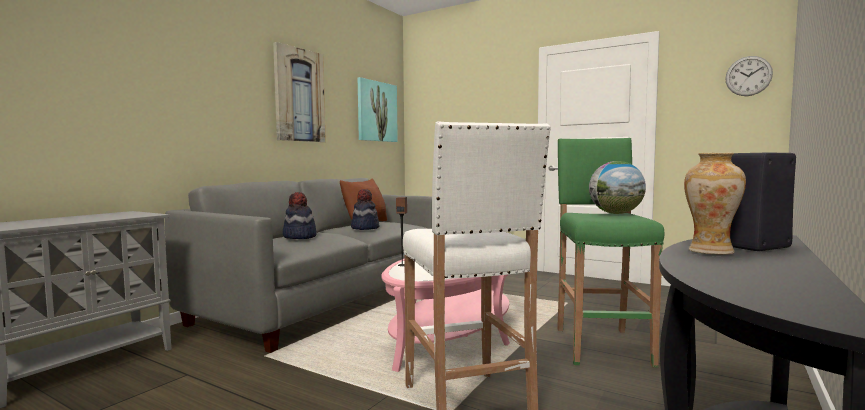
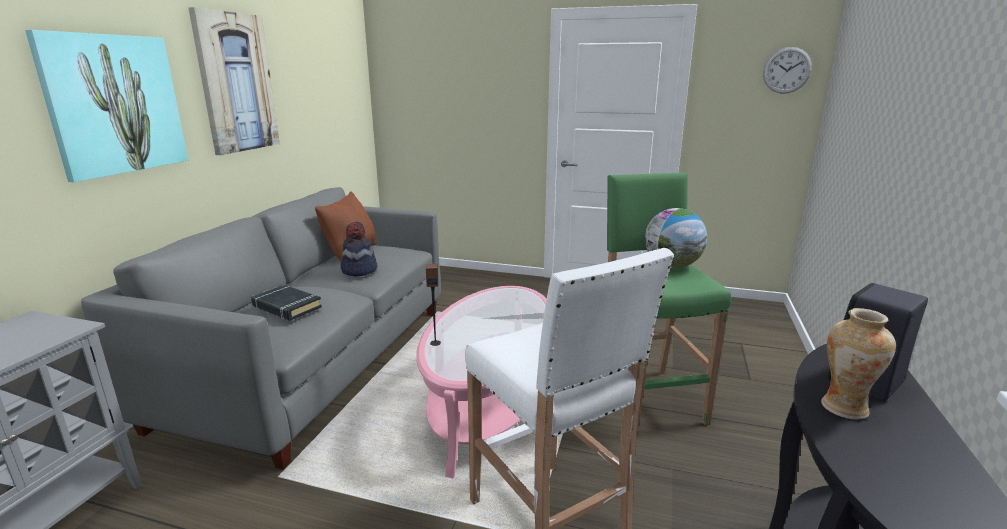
camera: 15 degrees left, 15 degrees up
hat [283,192,316,239] -> black book [251,285,322,321]
picture [358,77,398,142] -> picture moved to [25,30,188,182]

